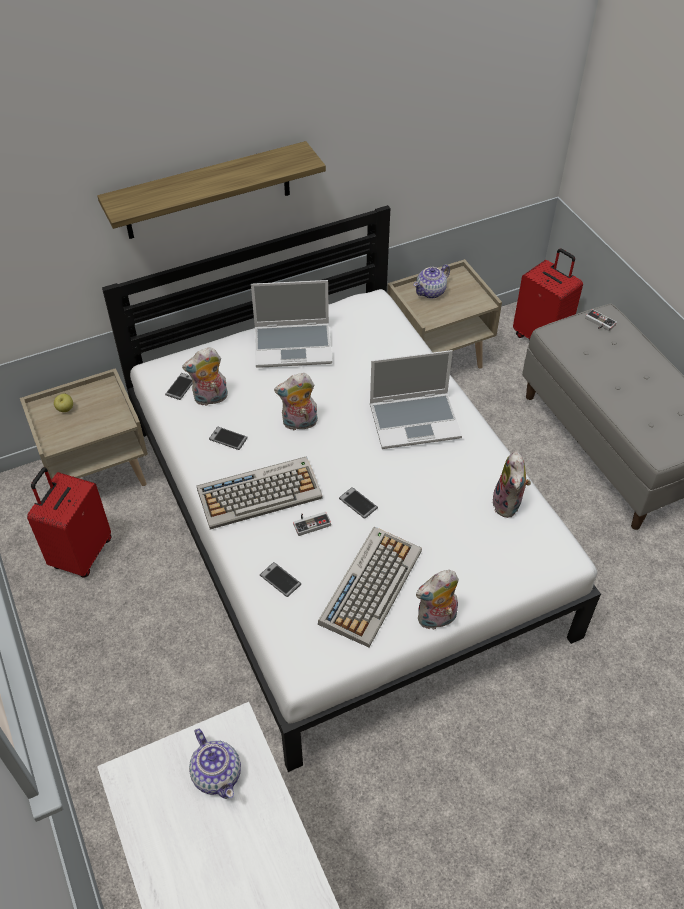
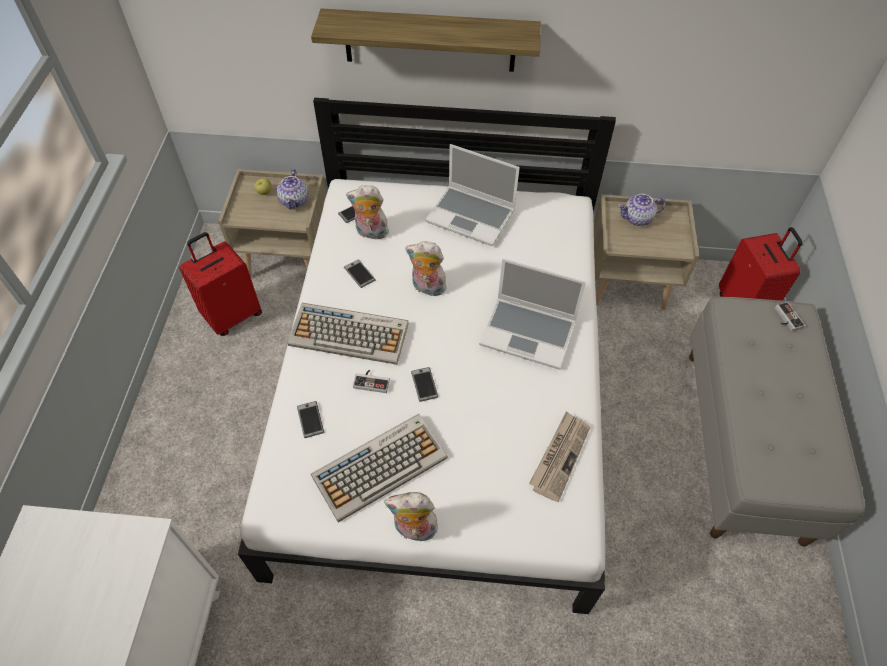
camera: 30 degrees right, 5 degrees up
teapot [189,728,241,799] -> teapot moved to [277,169,308,210]
plush toy [492,450,531,518] -> newspaper [529,411,590,502]

